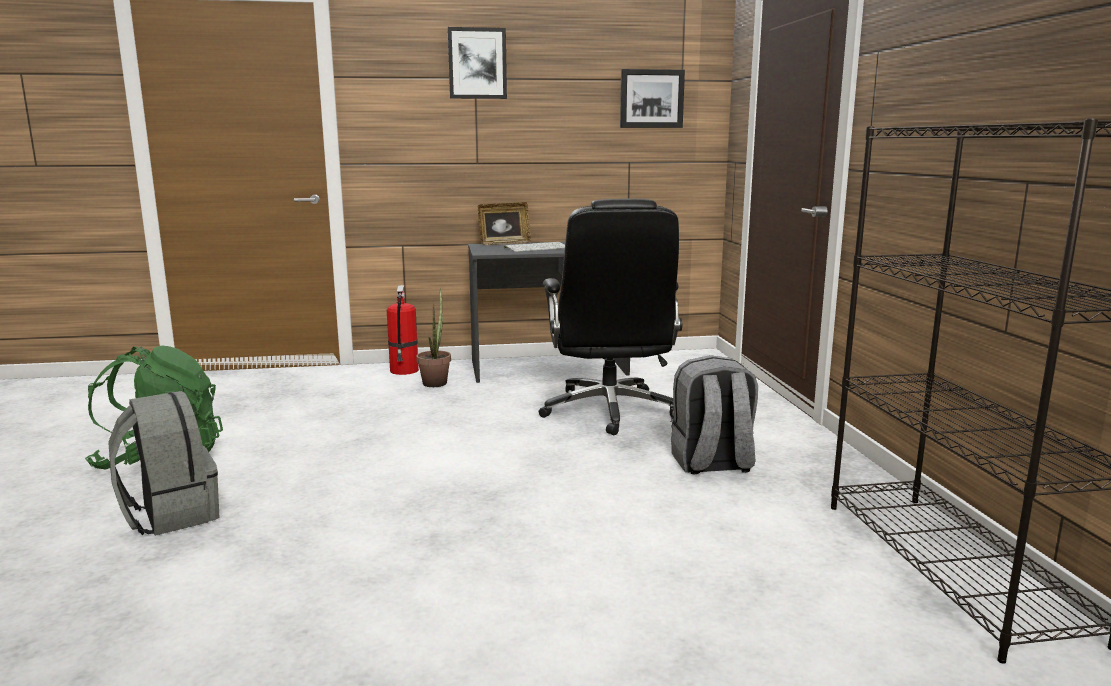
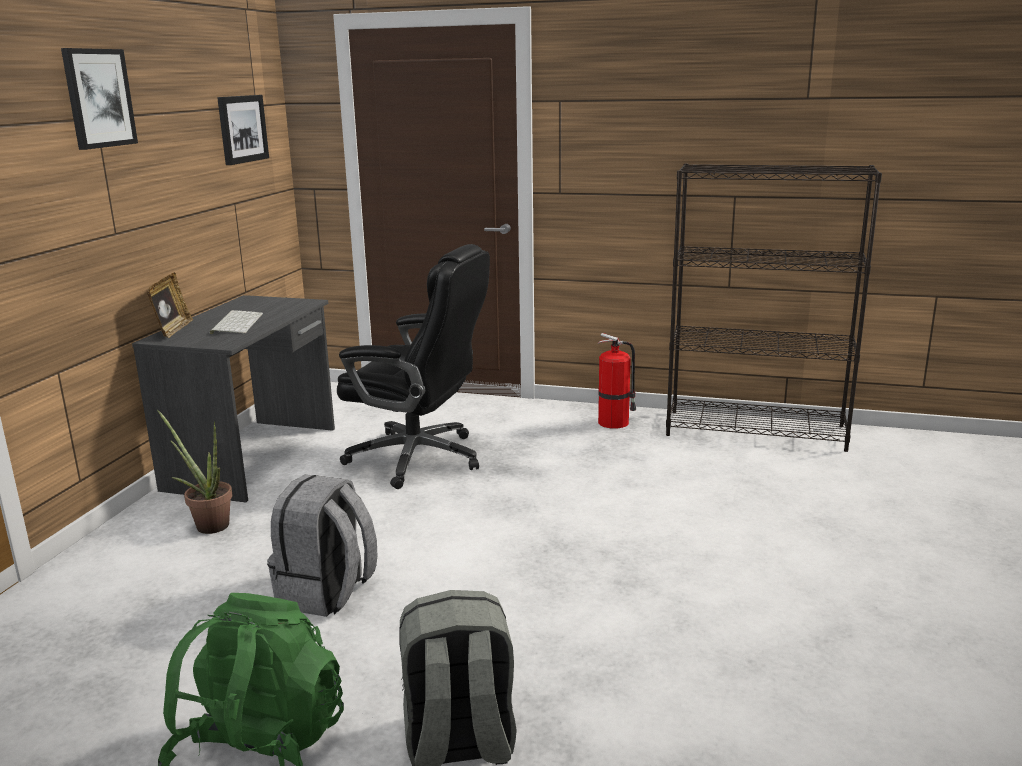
camera: 65 degrees left, 5 degrees up
fire extinguisher [387,285,419,375] -> fire extinguisher moved to [597,333,636,429]
grey backpack [671,355,758,475] -> grey backpack moved to [267,474,377,617]

